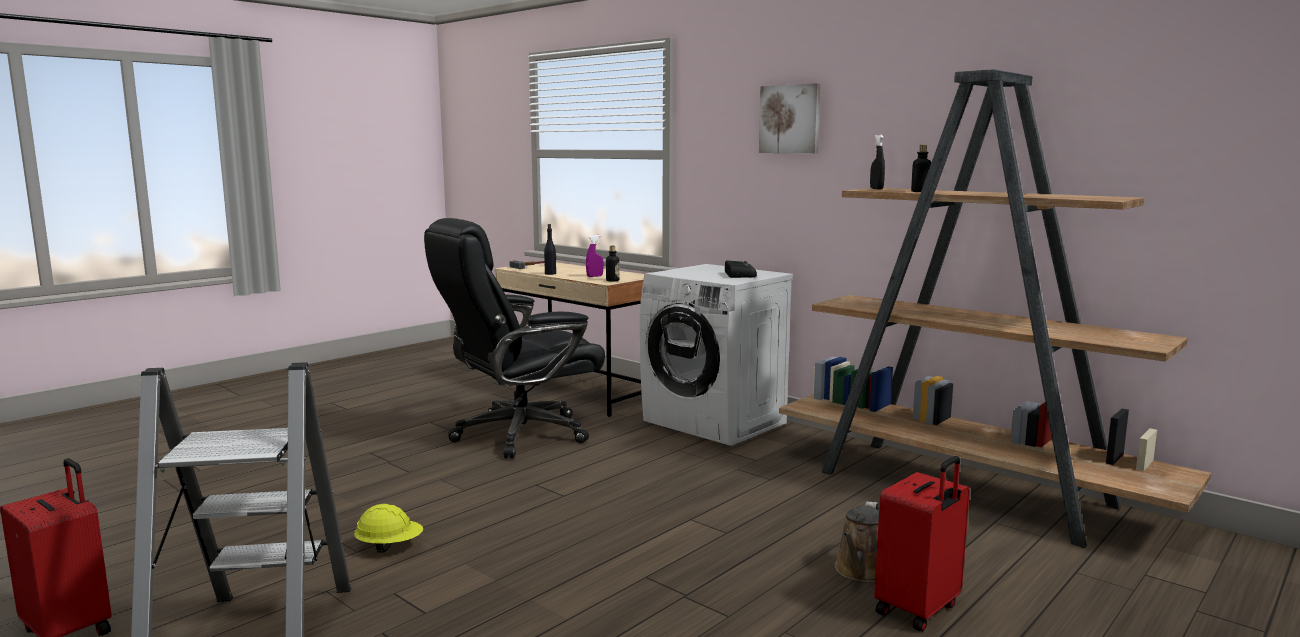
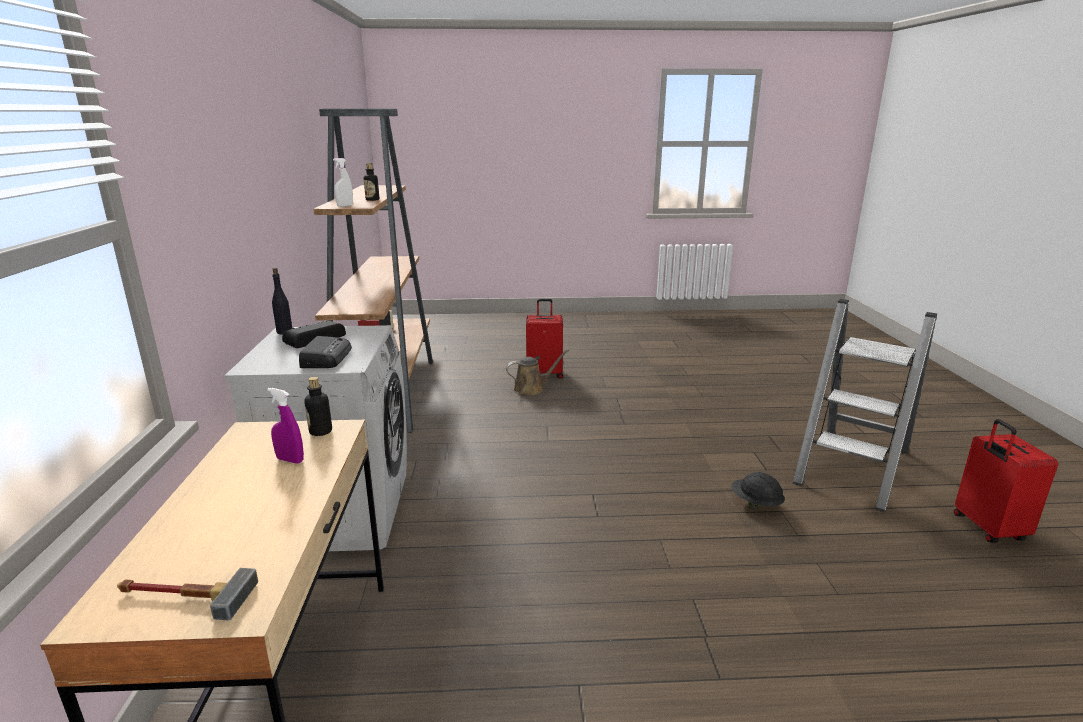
camera: 135 degrees left, 10 degrees up
yellow hard hat [354,504,423,553] -> black hard hat [731,472,785,509]
black office chair [424,218,605,459] -> none
black bottle [544,224,556,275] -> black bottle moved to [272,268,292,335]
picture [759,83,821,153] -> none
black spray bottle [870,135,885,189] -> white spray bottle [333,158,353,207]
none -> radio [299,336,352,368]

